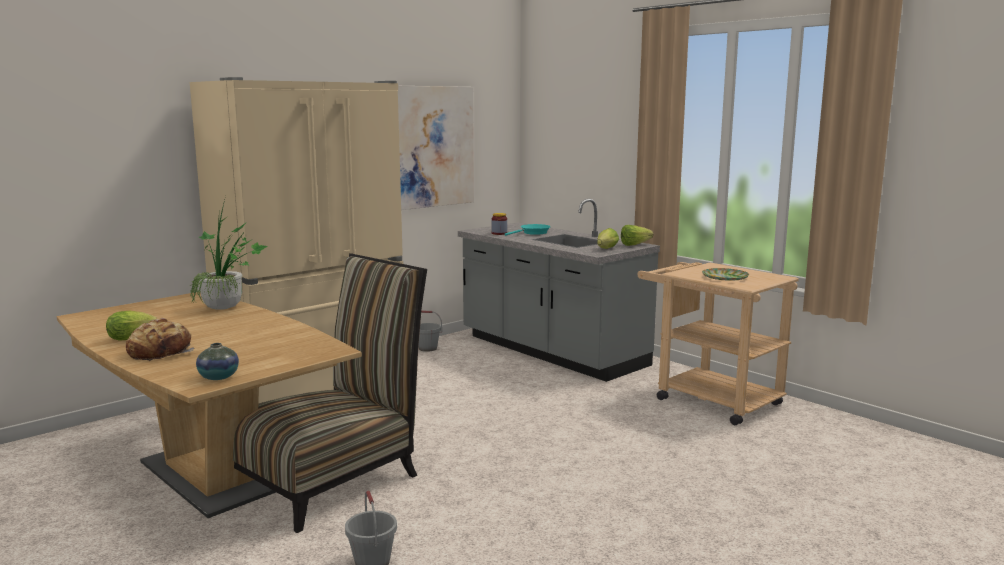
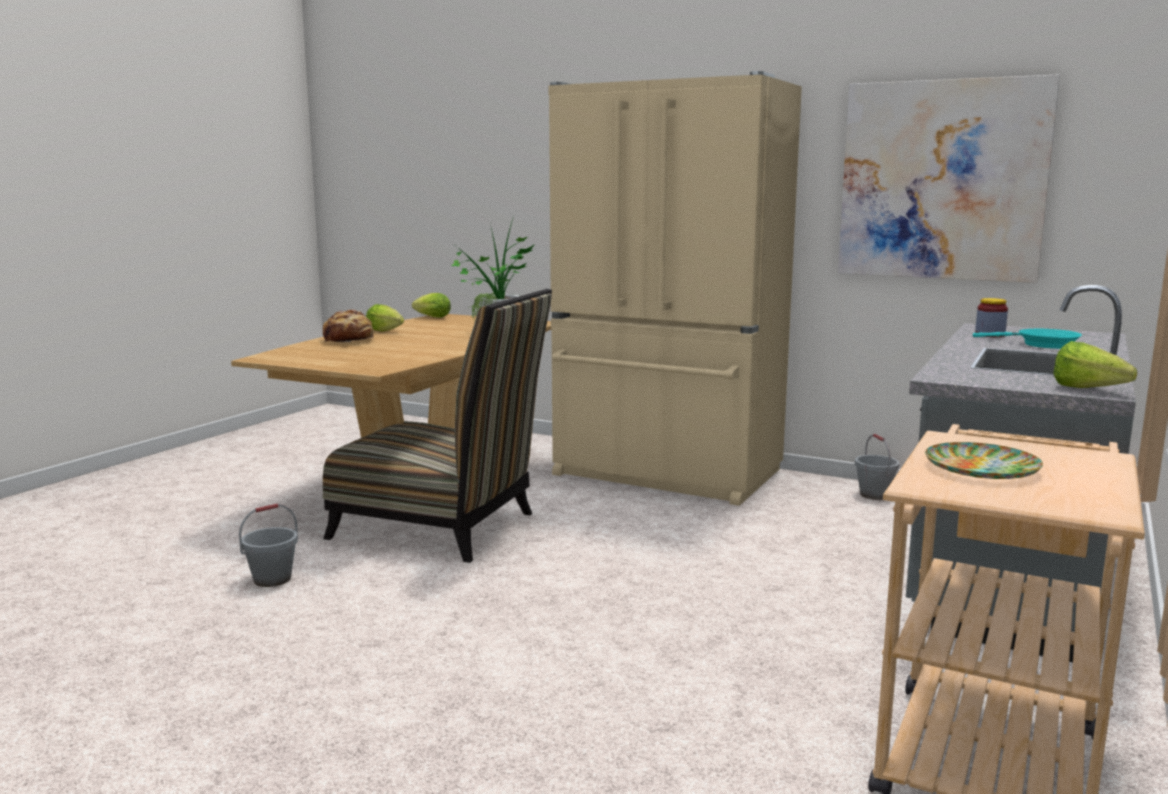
camera: 70 degrees right, 0 degrees up
vase [196,343,239,380] -> none
lettuce [597,228,619,249] -> lettuce moved to [412,293,451,318]

